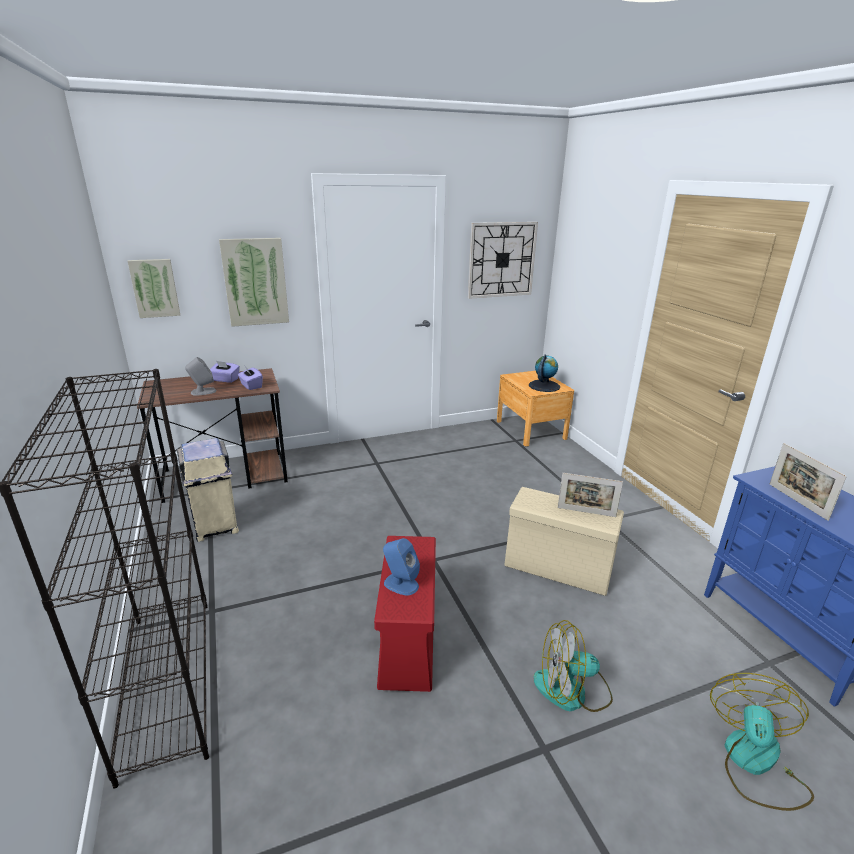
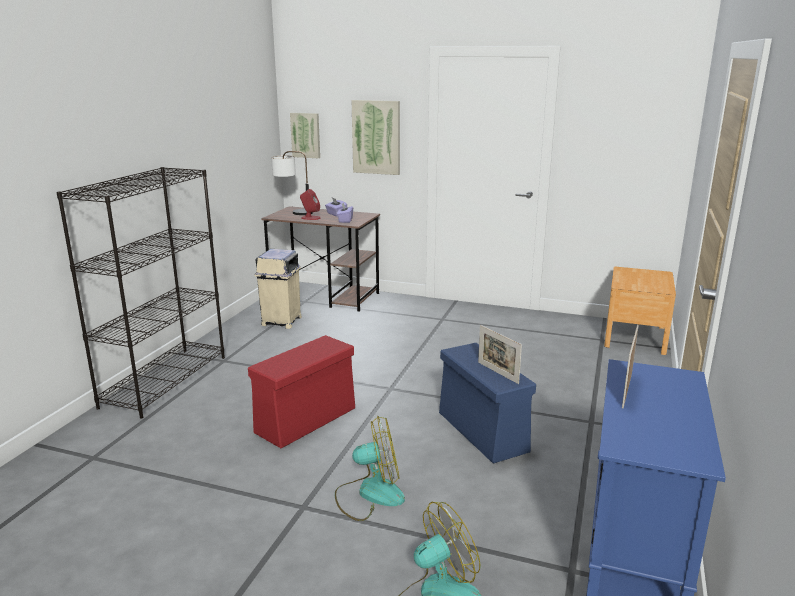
camera: 40 degrees right, 5 degrees down
grey speaker [185,357,216,396] -> red speaker [300,189,320,220]
blue speaker [383,538,420,595] -> none
wall clock [468,222,538,299] -> none
beige storage box [504,487,624,596] -> blue storage box [439,343,536,464]
globe [529,355,560,392] -> none
fan [534,620,613,712] -> fan turned 135 degrees clockwise [335,416,405,521]
none -> table lamp [271,151,313,215]

